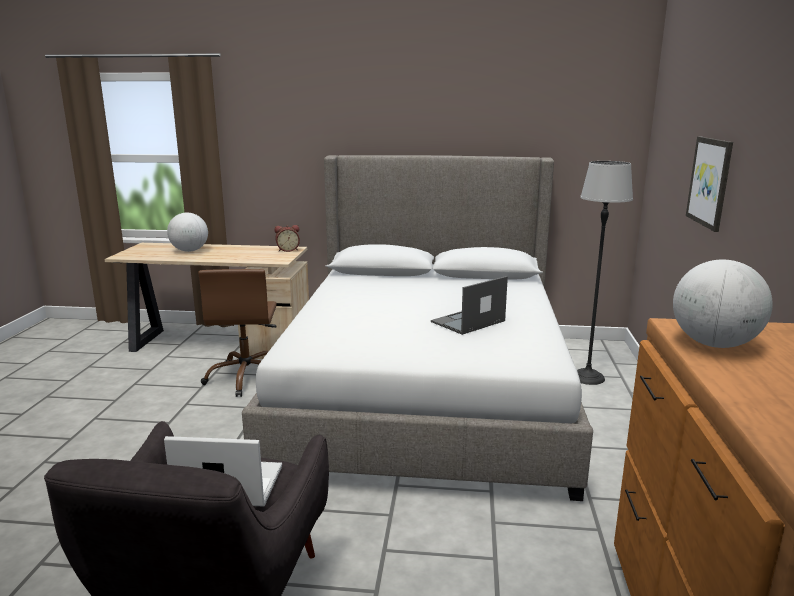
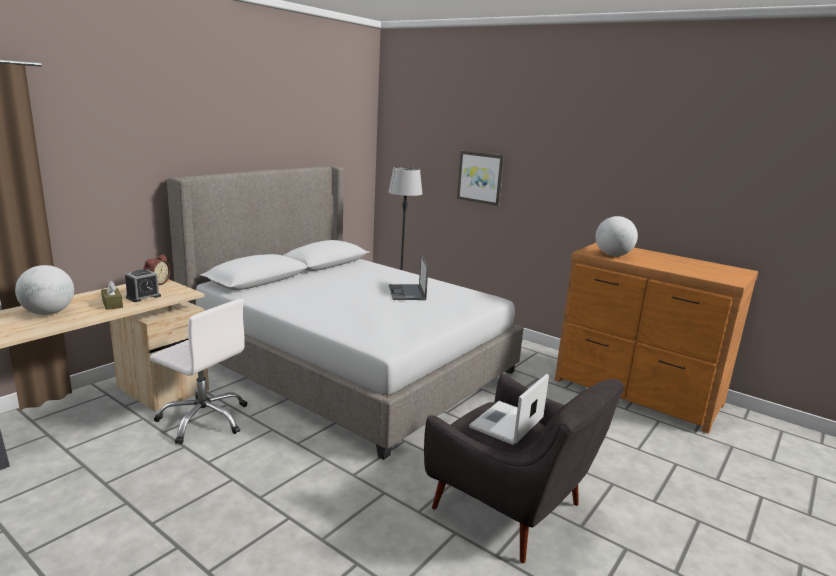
camera: 60 degrees left, 0 degrees up
brown office chair [198,269,277,397] -> white office chair [150,299,247,444]
none -> brown tissue box [101,281,123,310]
none -> alarm clock [125,270,161,302]

